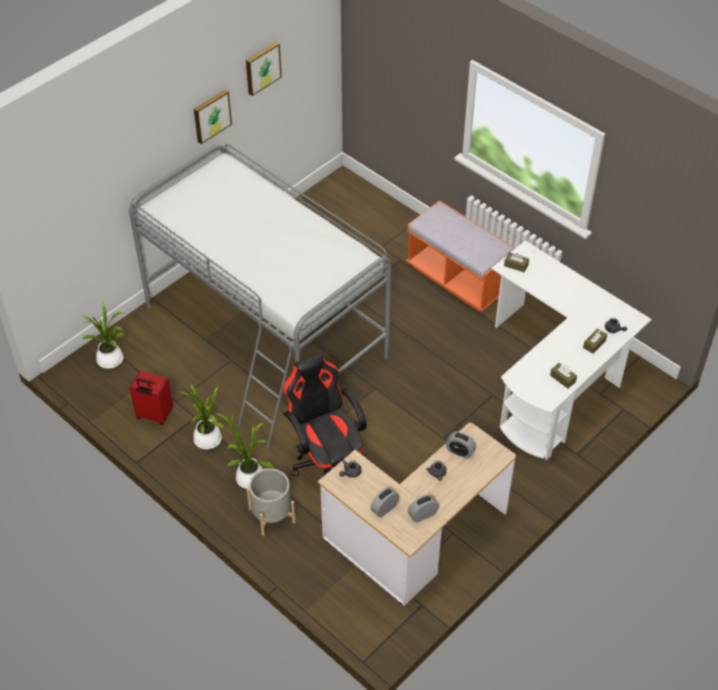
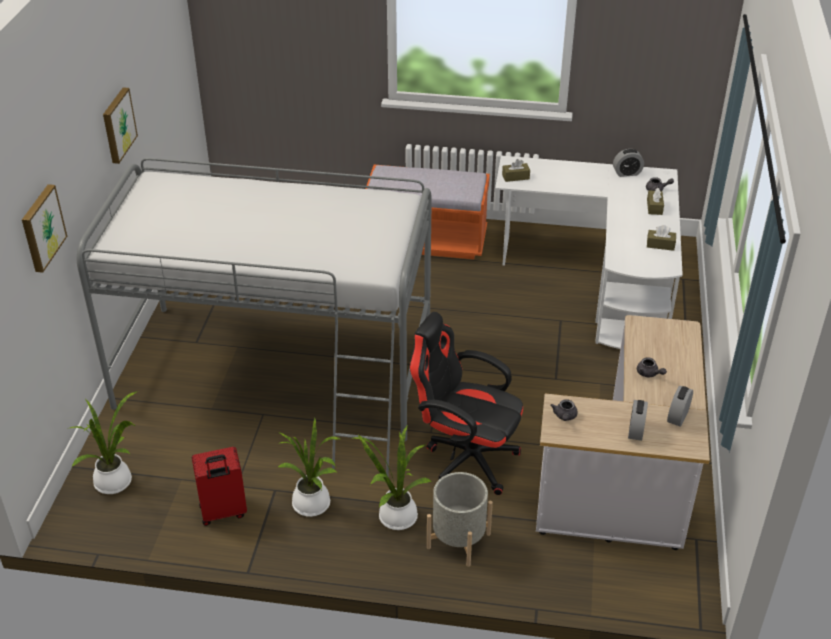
camera: 35 degrees left, 10 degrees down
picture [246,42,282,96] -> picture moved to [22,184,67,273]
alarm clock [446,432,476,459] -> alarm clock moved to [613,149,644,177]

